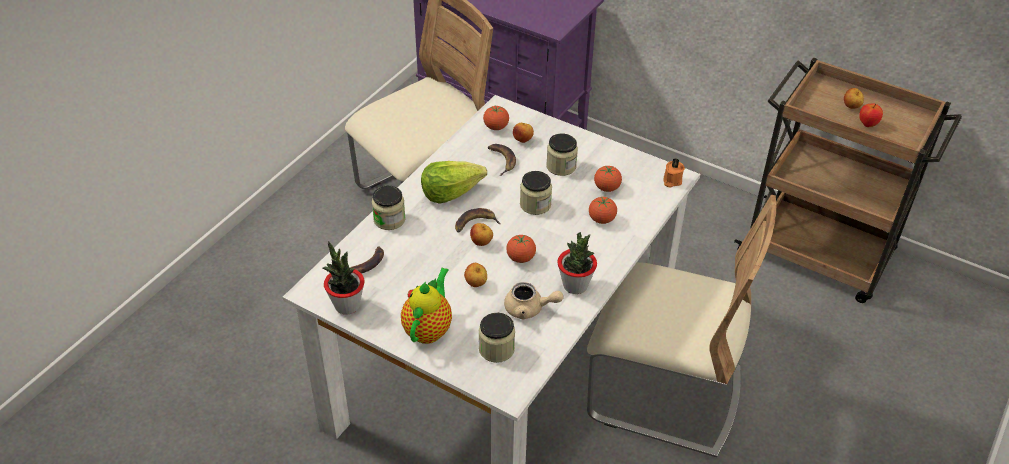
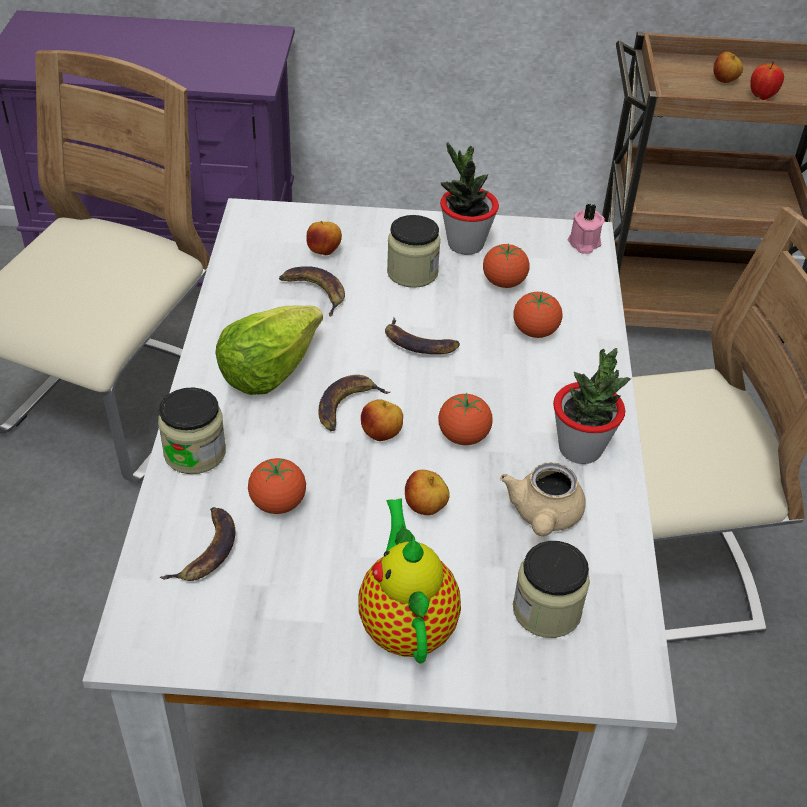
camera: 30 degrees left, 0 degrees up
potted plant [323,241,365,315] -> potted plant moved to [440,142,499,255]
tomato [483,106,509,130] -> tomato moved to [248,458,306,514]
beige teapot [504,282,563,319] -> beige teapot turned 120 degrees clockwise [500,462,586,536]
jar [520,171,552,215] -> banana [385,318,460,354]
orange candle [663,158,685,188] -> pink candle [568,203,605,254]

